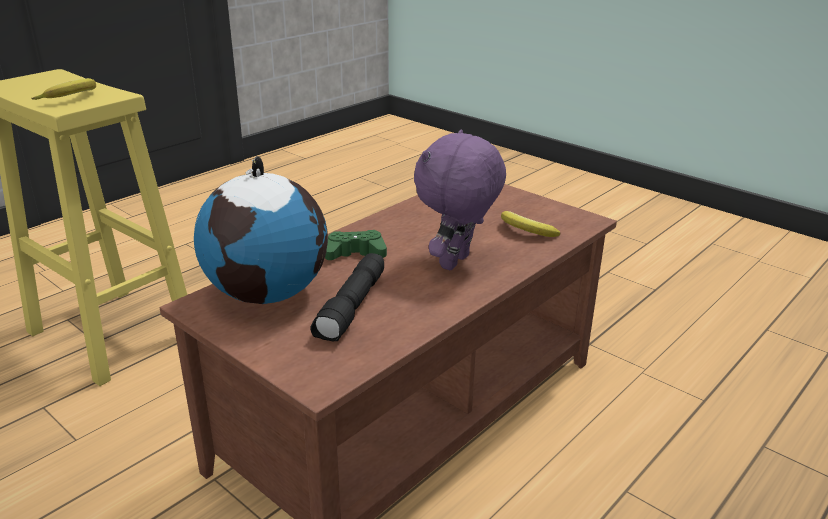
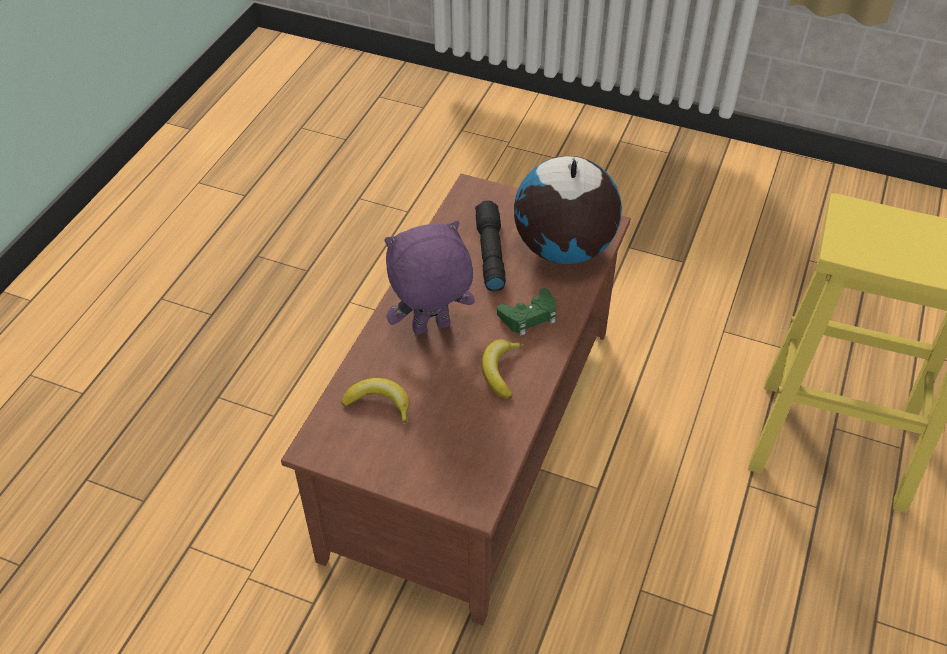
camera: 160 degrees right, 20 degrees up
banana [31,78,96,100] -> banana moved to [482,339,523,399]
purple plush toy [414,130,506,270] -> purple plush toy turned 120 degrees counterclockwise [384,221,475,335]

